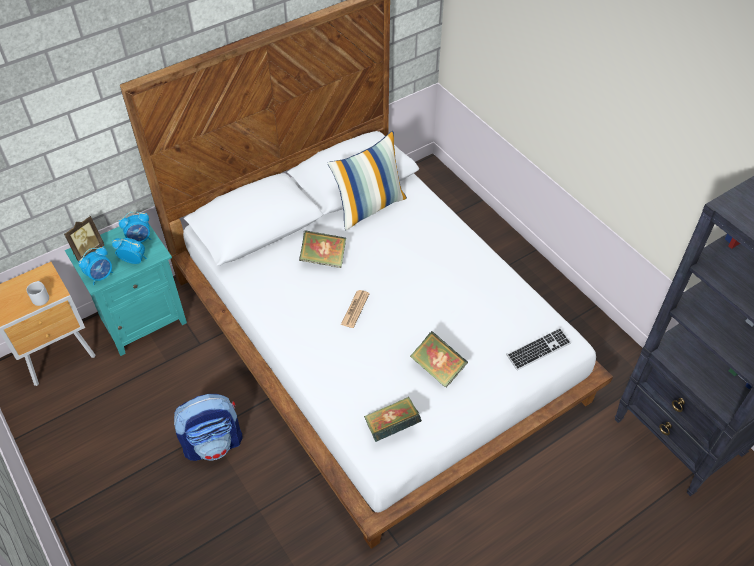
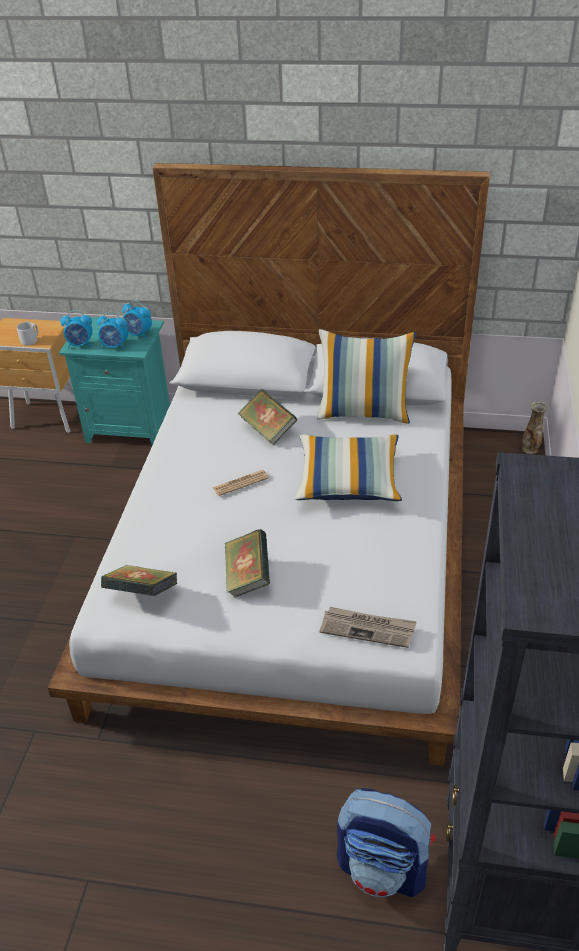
camera: 45 degrees right, 10 degrees down
picture frame [64,216,104,262] -> none
alarm clock [112,238,147,264] -> alarm clock turned 135 degrees clockwise [97,312,128,350]
backpack [174,394,243,461] -> backpack moved to [337,788,436,897]
keyboard [506,328,571,370] -> newspaper [319,607,417,648]
none -> pillow [295,434,402,501]
none -> vase [522,401,548,454]

